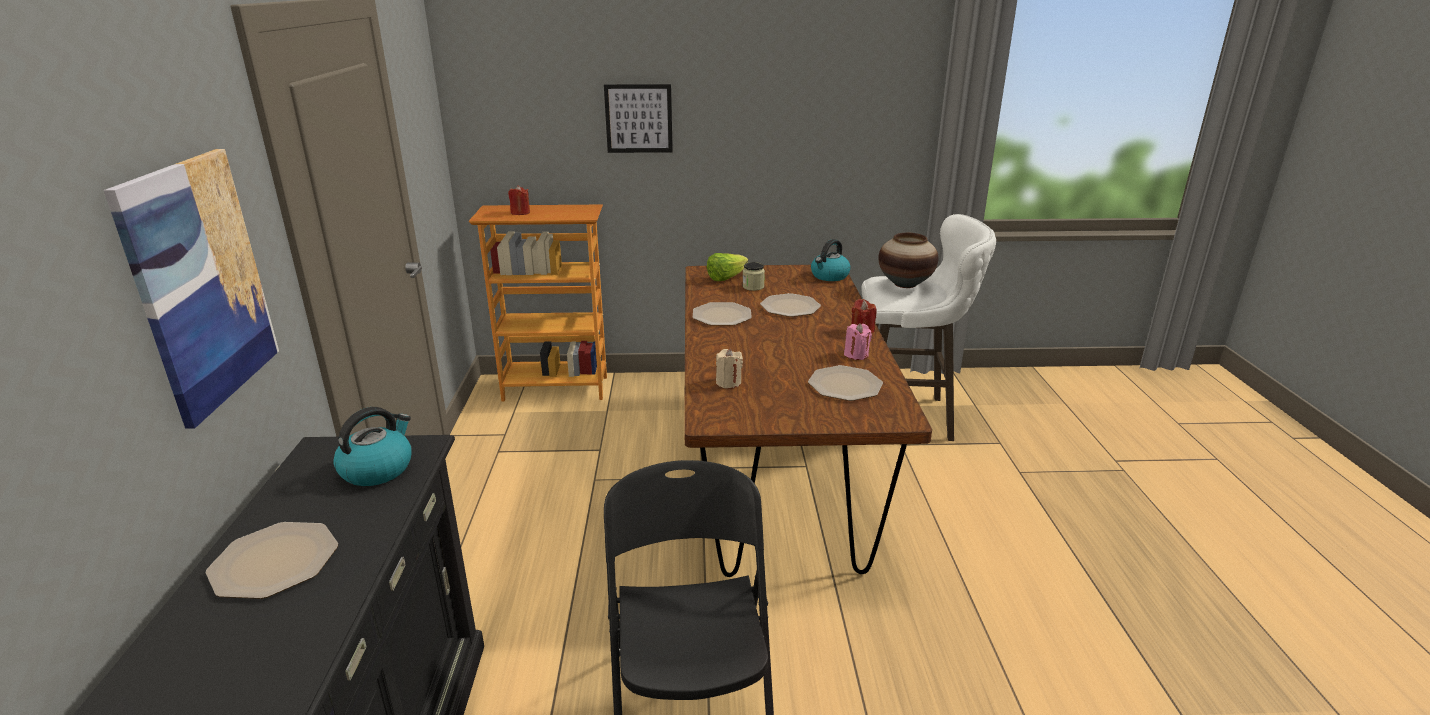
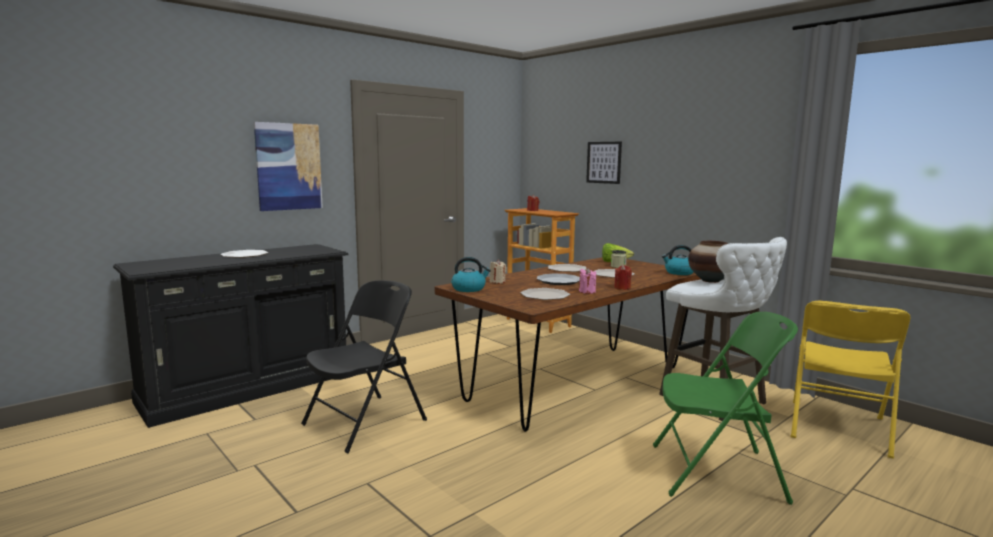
camera: 50 degrees right, 15 degrees down
kettle [333,407,412,486] -> kettle moved to [451,257,491,292]
none -> plate [537,273,580,285]
none -> green chair [653,312,798,505]
none -> yellow chair [791,301,910,459]

